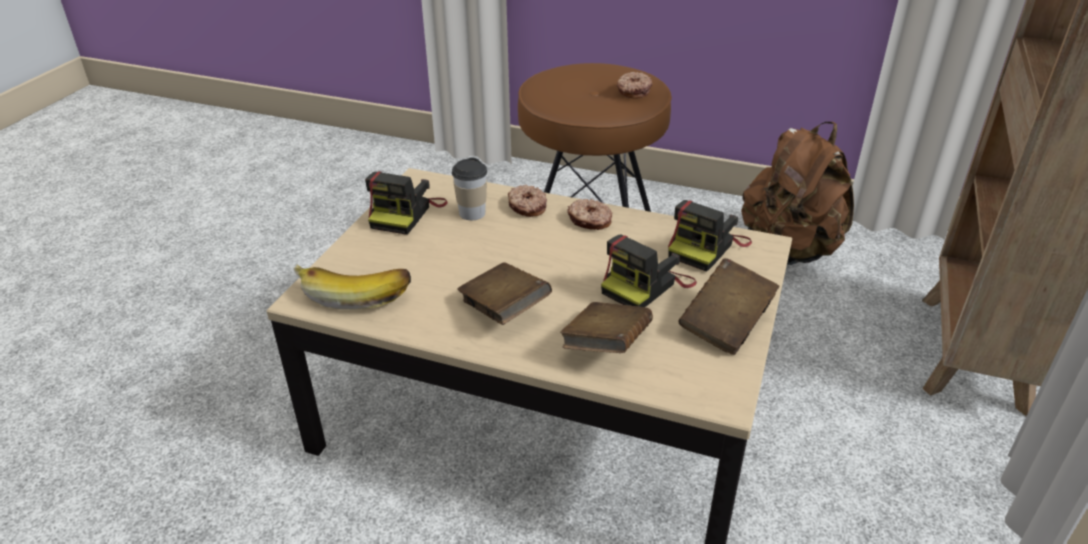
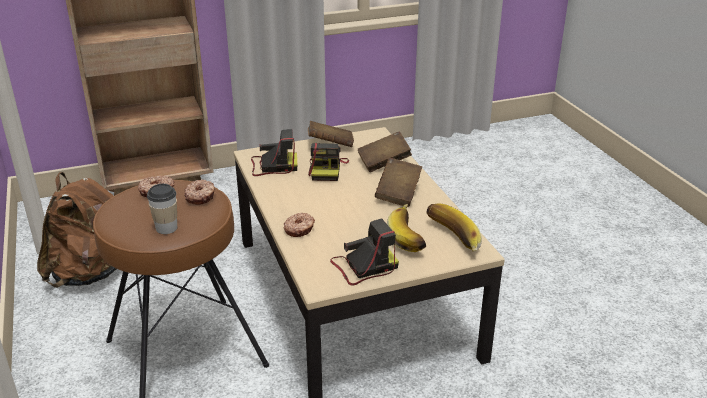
camera: 130 degrees left, 5 degrees down
cup [452,157,487,220] -> cup moved to [147,184,177,234]
donut [567,199,612,230] -> donut moved to [184,180,215,205]
camera [601,234,697,307] -> camera turned 90 degrees clockwise [308,143,349,181]
none -> banana [387,204,426,252]

